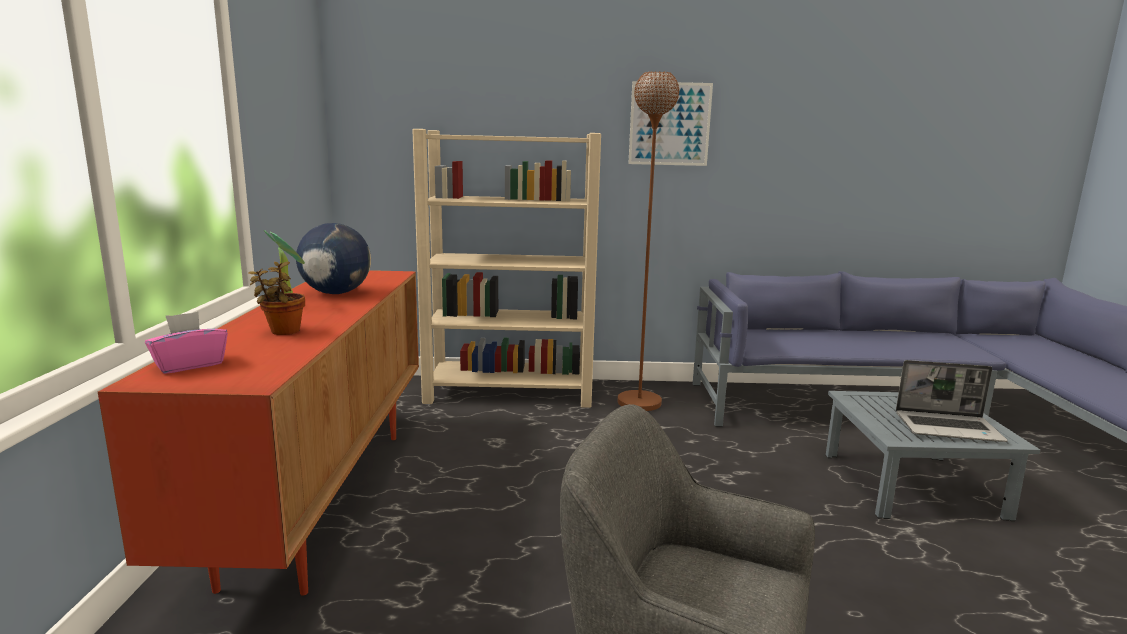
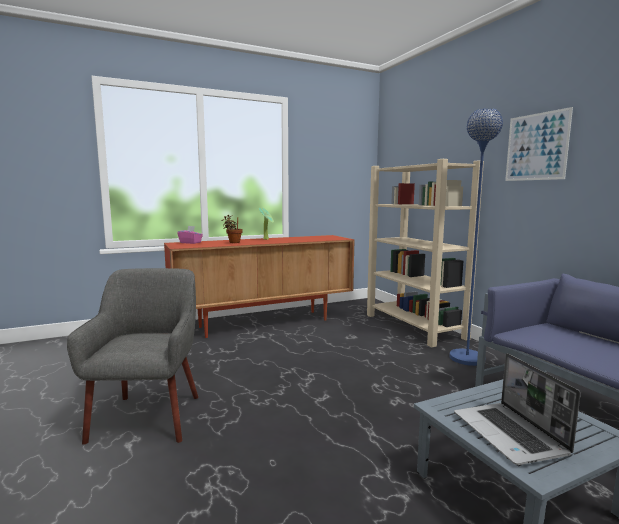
camera: 65 degrees right, 5 degrees down
globe [296,223,371,294] -> none
brown floor lamp [617,71,679,411] -> blue floor lamp [449,108,503,366]

